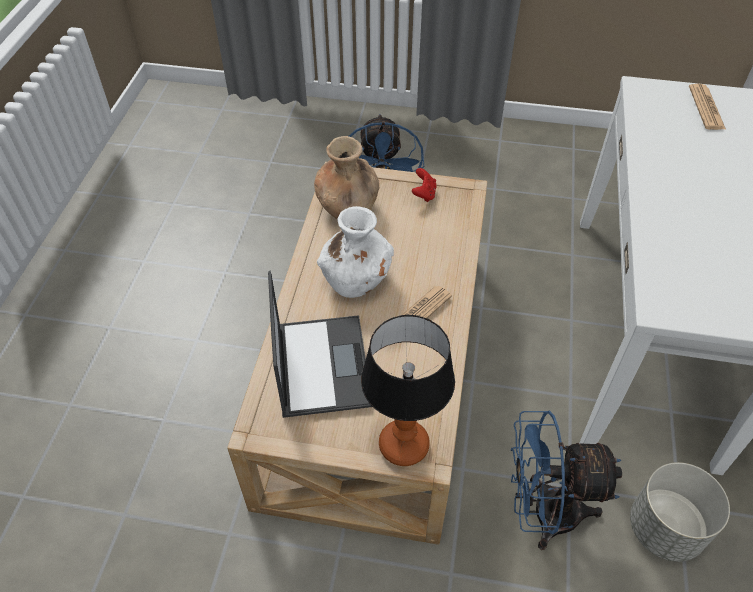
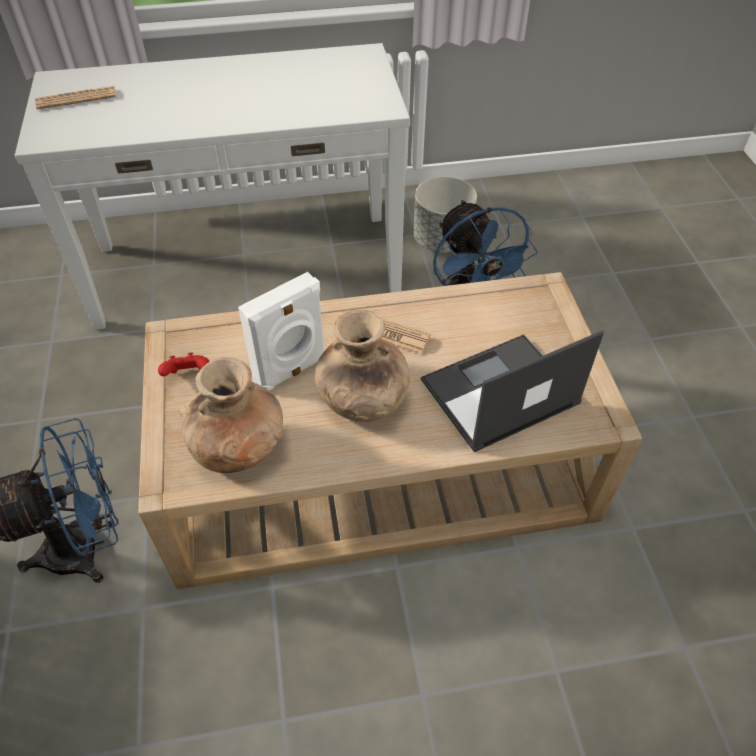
camera: 110 degrees left, 0 degrees up
white vase [317,206,394,298] -> brown vase [314,310,410,422]
table lamp [361,315,455,466] -> none
none -> white speaker [238,272,324,390]

